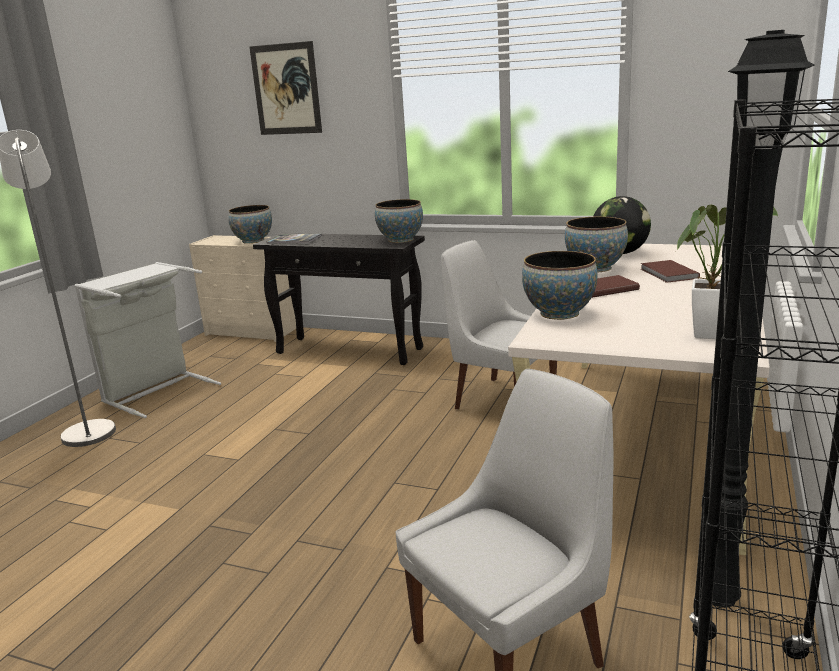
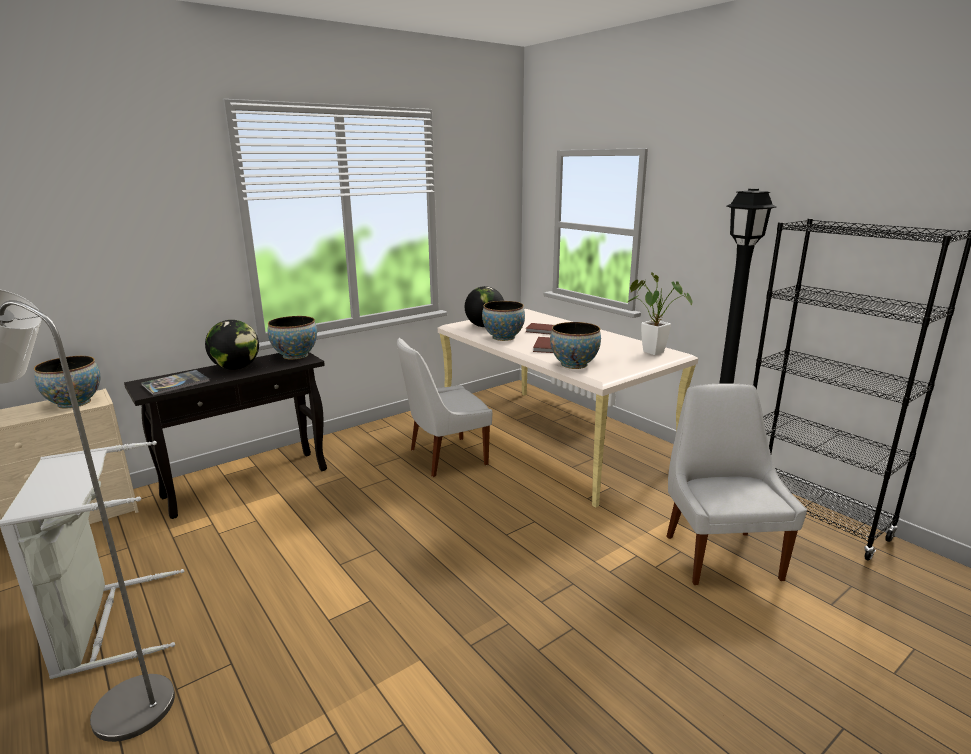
camera: 60 degrees left, 0 degrees up
picture [249,41,322,135] -> none
none -> globe [205,320,259,370]

